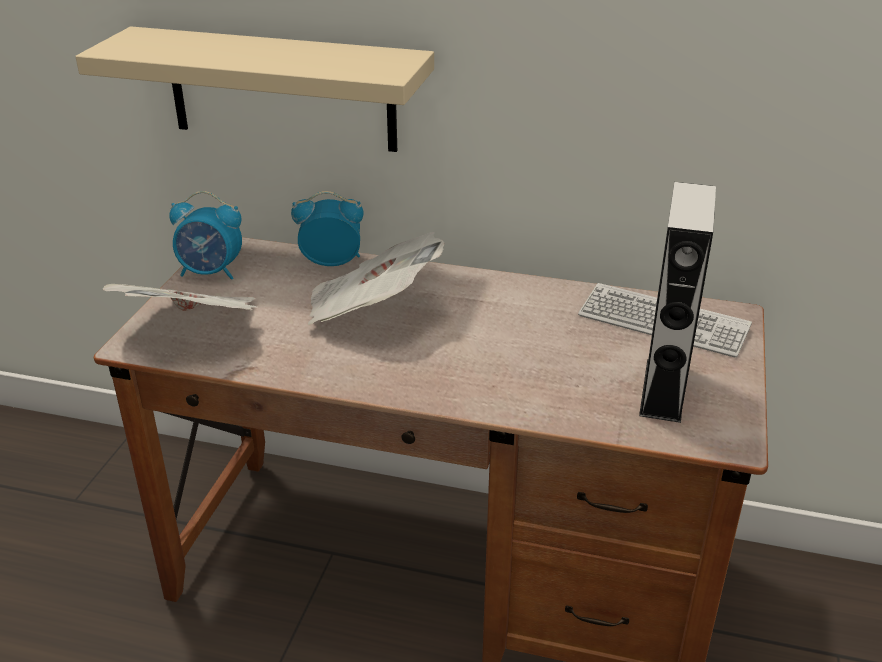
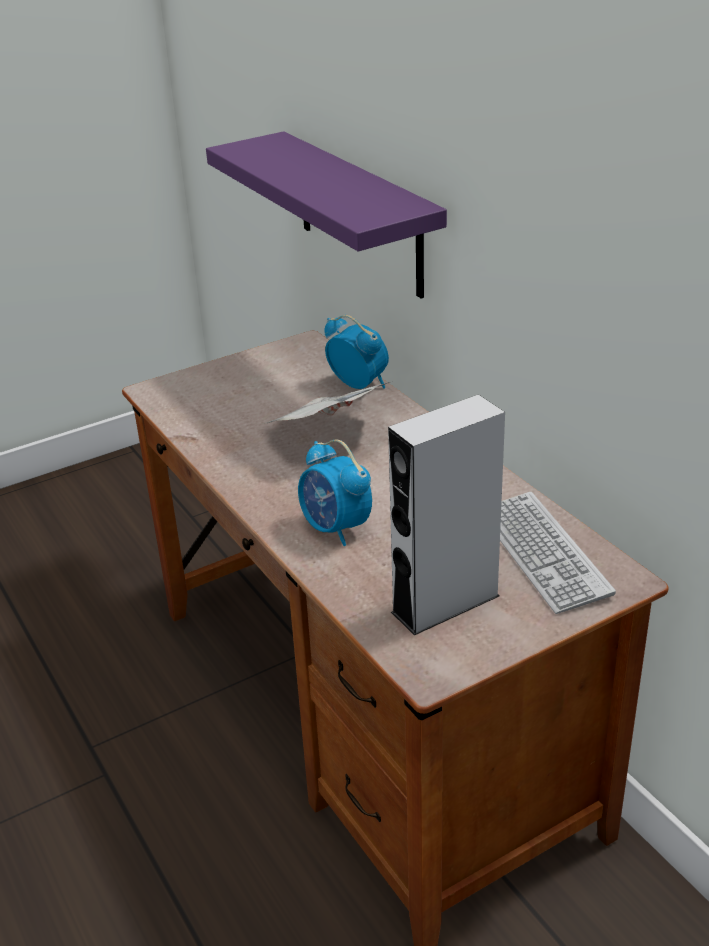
camera: 45 degrees right, 0 degrees up
beige shelf [75,26,434,152] -> purple shelf [206,131,447,298]
newspaper [103,284,257,311] -> none
alarm clock [169,191,242,280] -> alarm clock moved to [298,440,372,546]

